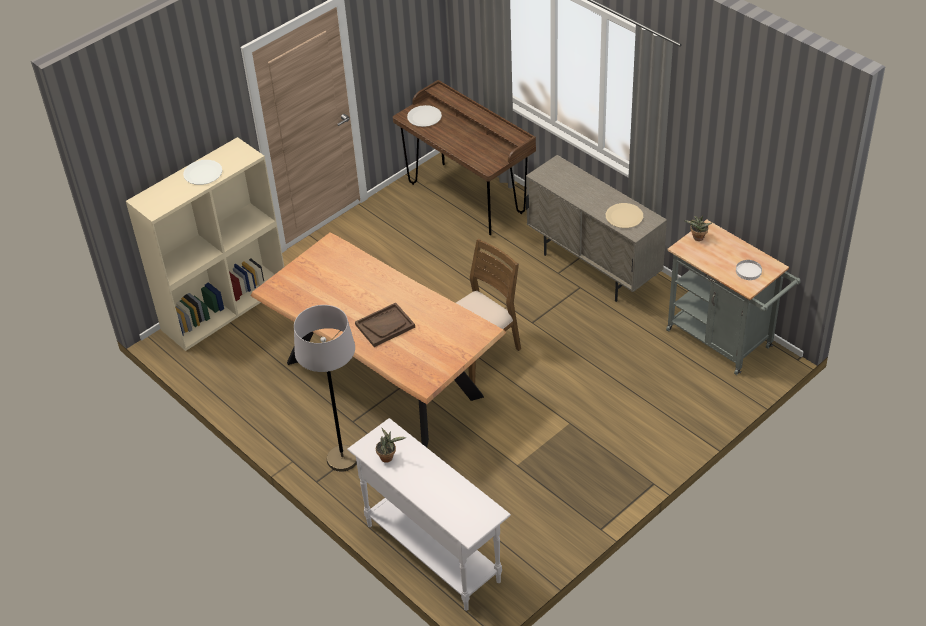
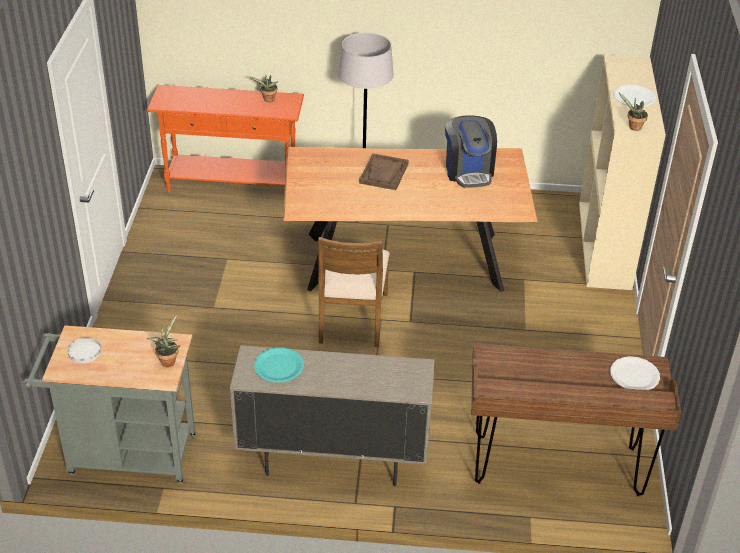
camera: 135 degrees right, 5 degrees down
white console table [347,418,511,611] -> orange console table [147,85,304,192]
beige plate [606,203,643,228] -> turquoise plate [254,347,304,383]
none -> coffee machine [445,115,497,188]
none -> potted plant [618,92,648,131]

